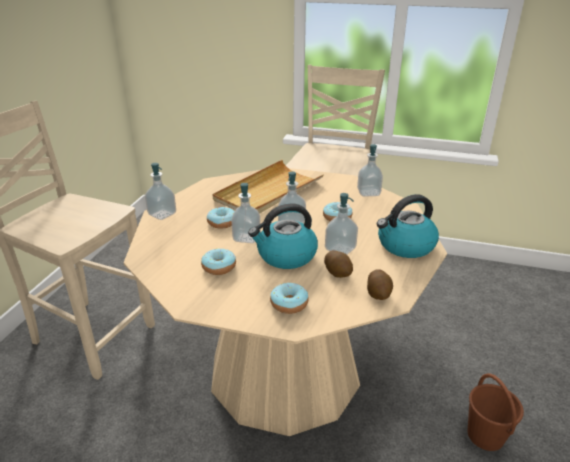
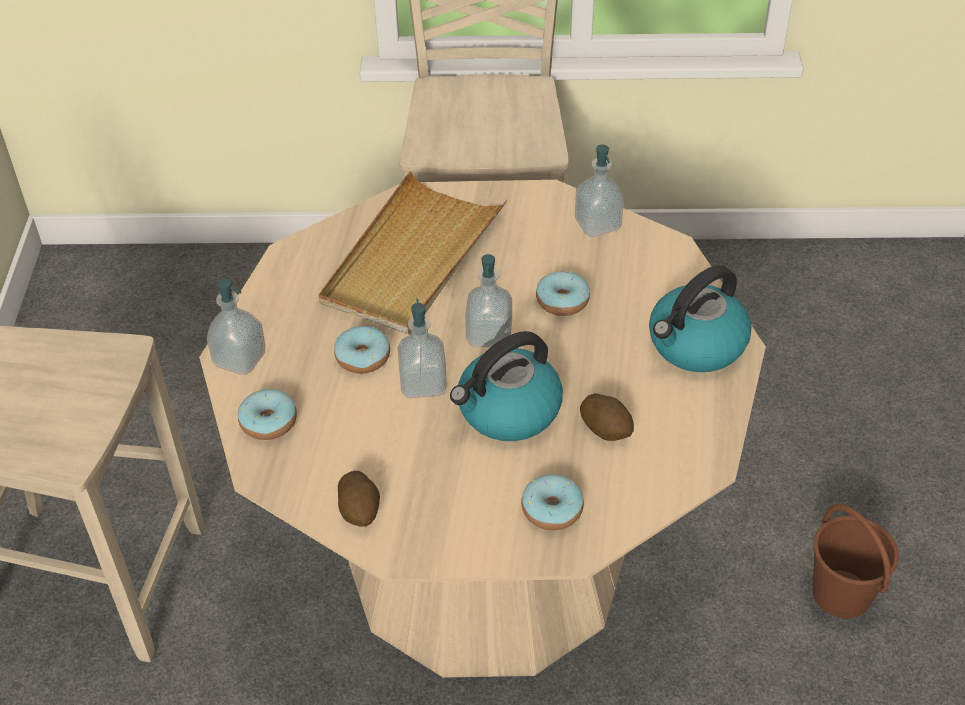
camera: 15 degrees left, 15 degrees up
donut [201,248,236,275] -> donut moved to [238,389,297,440]
soap dispenser [325,193,358,254] -> none
potato [367,269,393,300] -> potato moved to [338,471,380,527]

